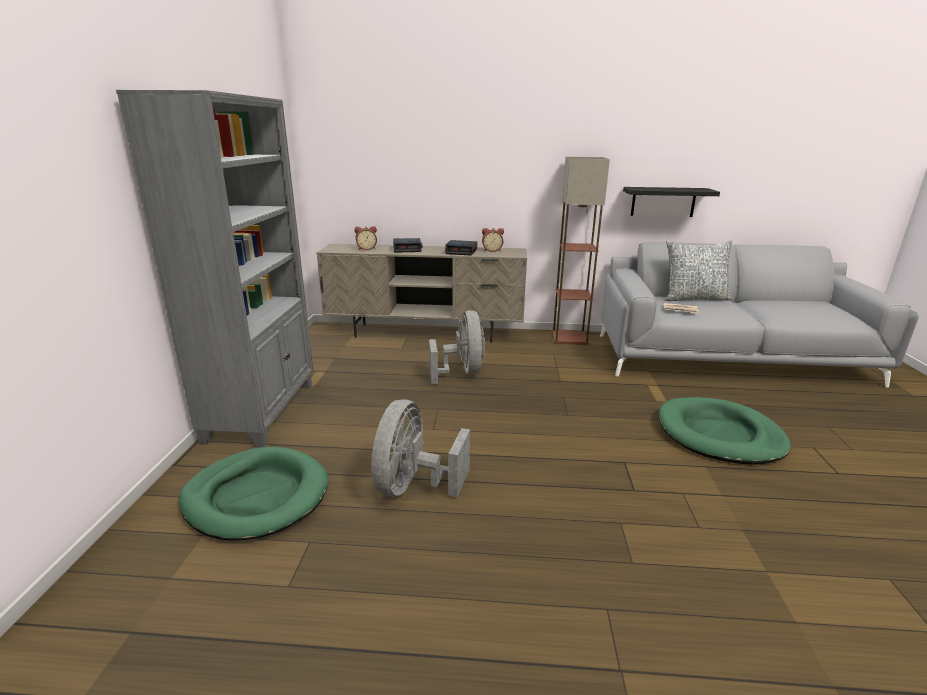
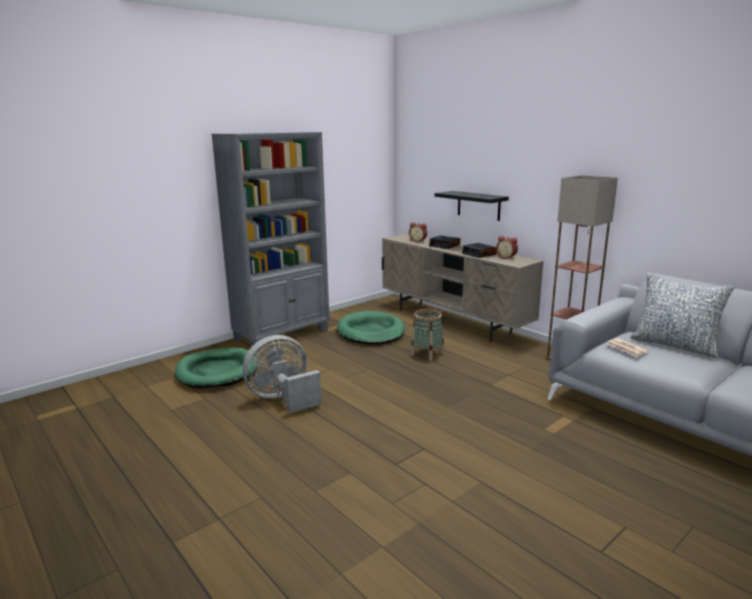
camera: 45 degrees right, 5 degrees down
grey fan [429,310,485,384] -> basket [411,309,444,361]
black shelf [623,187,720,217] -> black shelf moved to [434,191,509,221]
green dog bed [659,397,791,464] -> green dog bed moved to [337,311,405,345]

